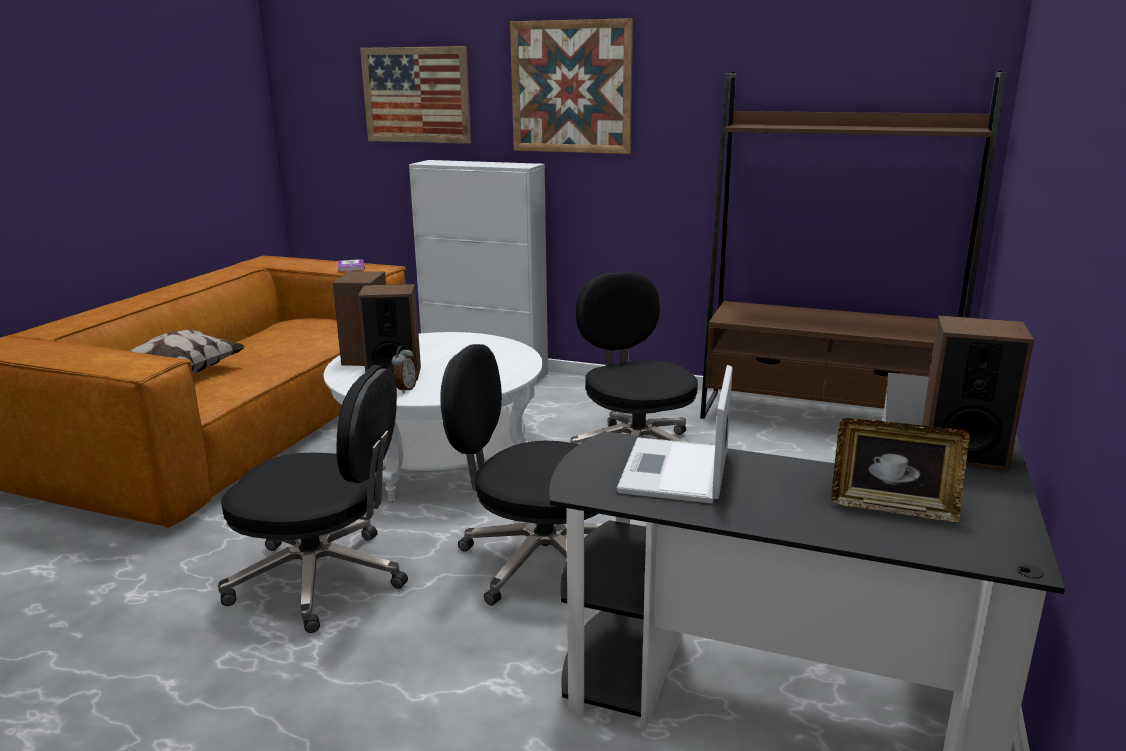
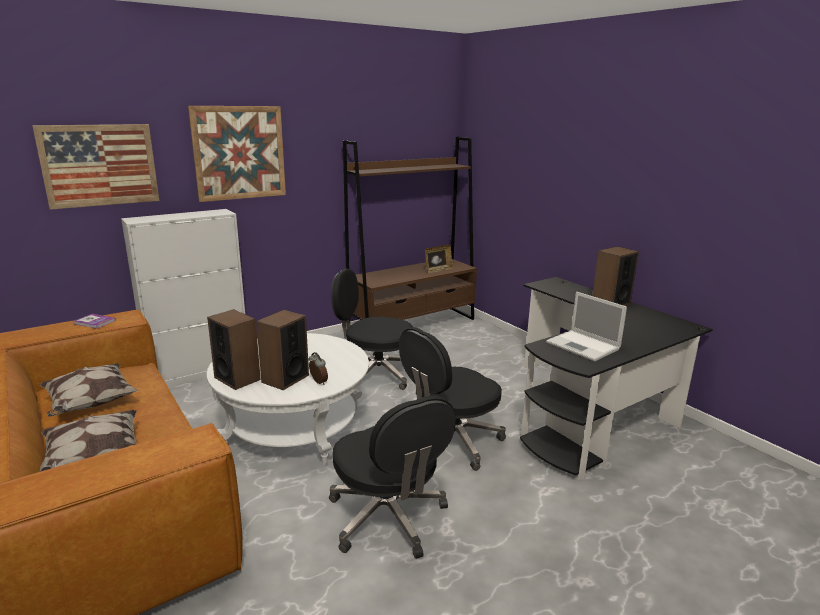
camera: 55 degrees left, 0 degrees up
black office chair [218,365,408,633] -> black office chair turned 105 degrees clockwise [329,395,456,559]
picture frame [831,418,970,522] -> picture frame moved to [425,244,453,273]
none -> pillow [39,363,139,417]

